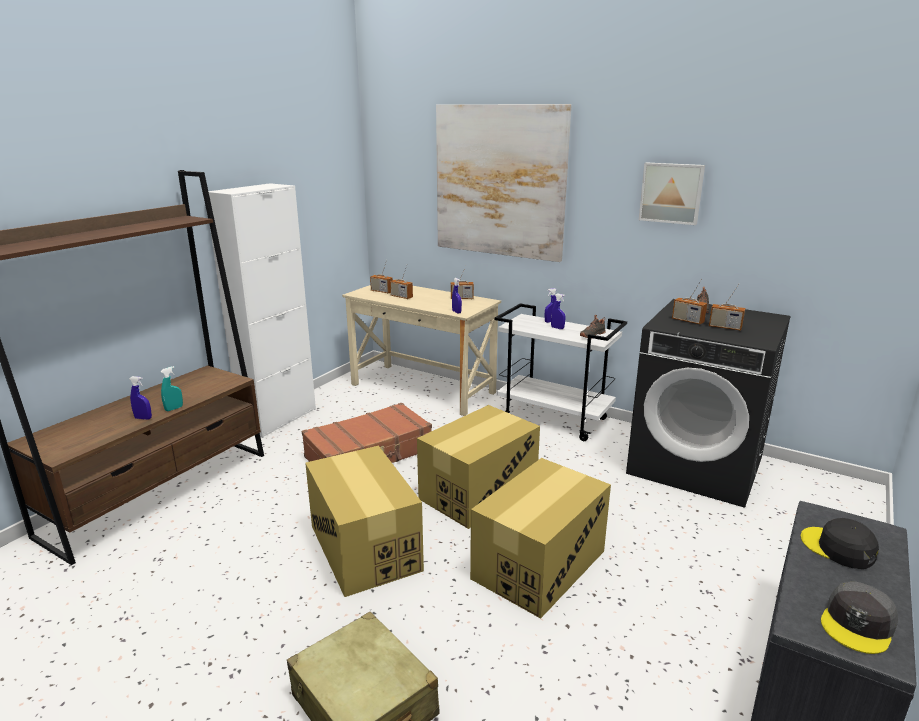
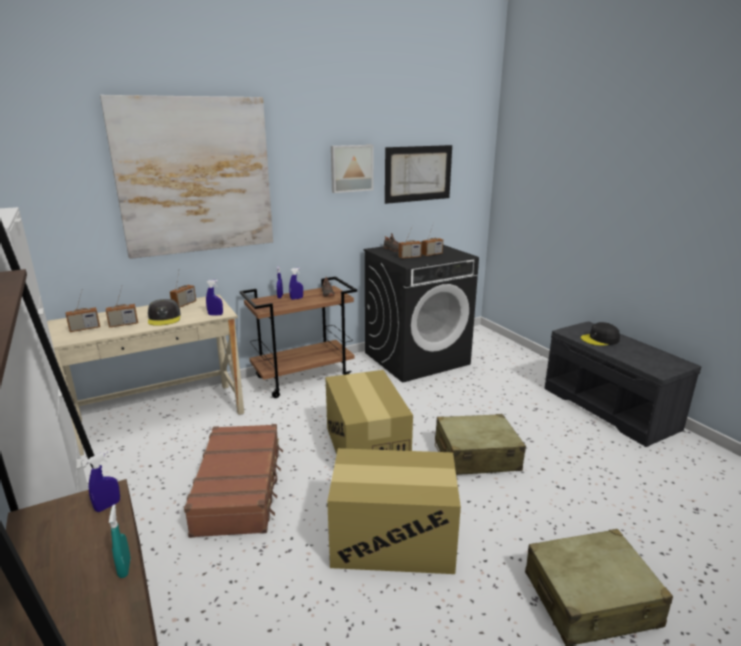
camera: 60 degrees left, 0 degrees up
blue spray bottle [129,376,152,420] -> blue spray bottle moved to [87,451,120,512]
cardboard box [470,458,611,619] -> beige suitcase [435,414,526,475]
white cart [494,303,627,441] -> brown cart [240,277,357,398]
grey cap [821,581,898,654] -> grey cap moved to [148,299,180,326]
none -> picture [385,145,452,204]

